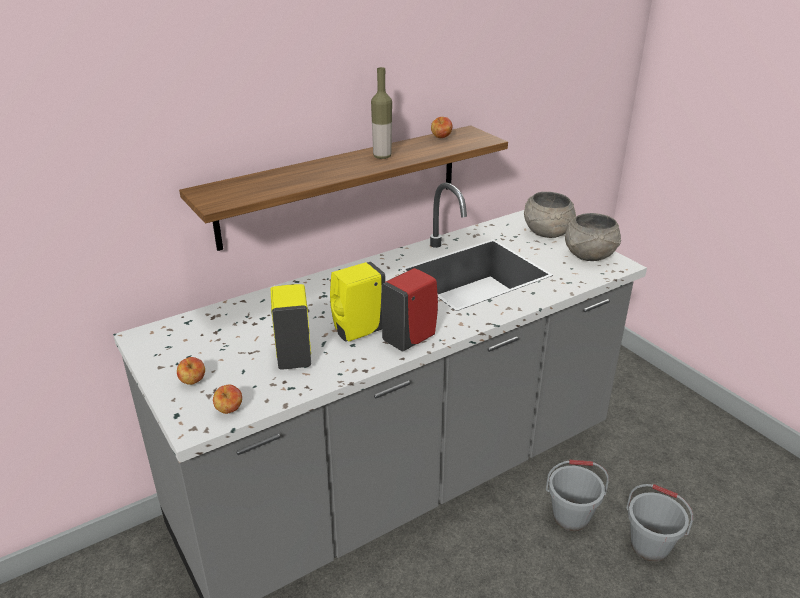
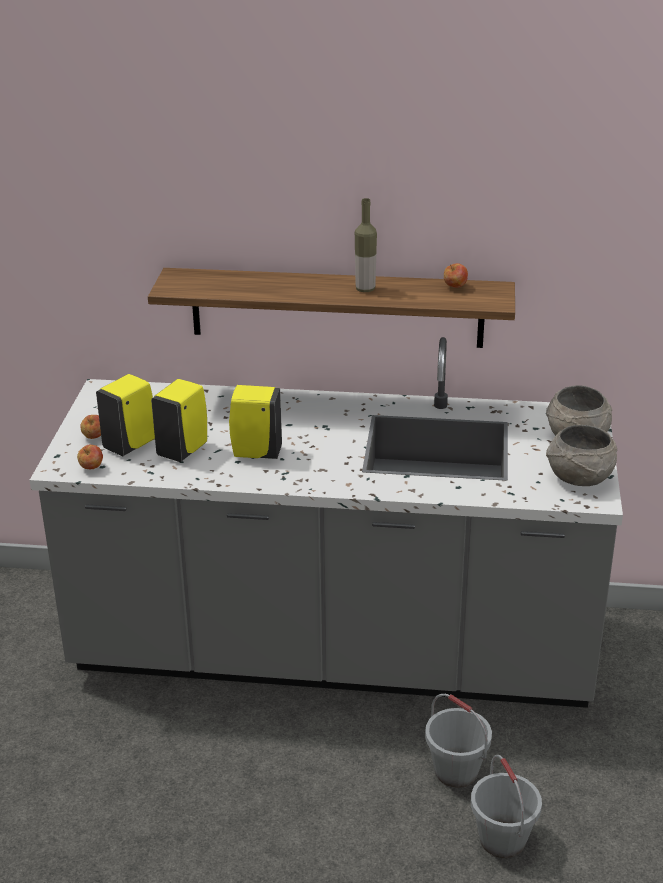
camera: 40 degrees right, 0 degrees up
red soap dispenser [382,268,438,352] -> none
none -> yellow soap dispenser [96,374,155,456]

